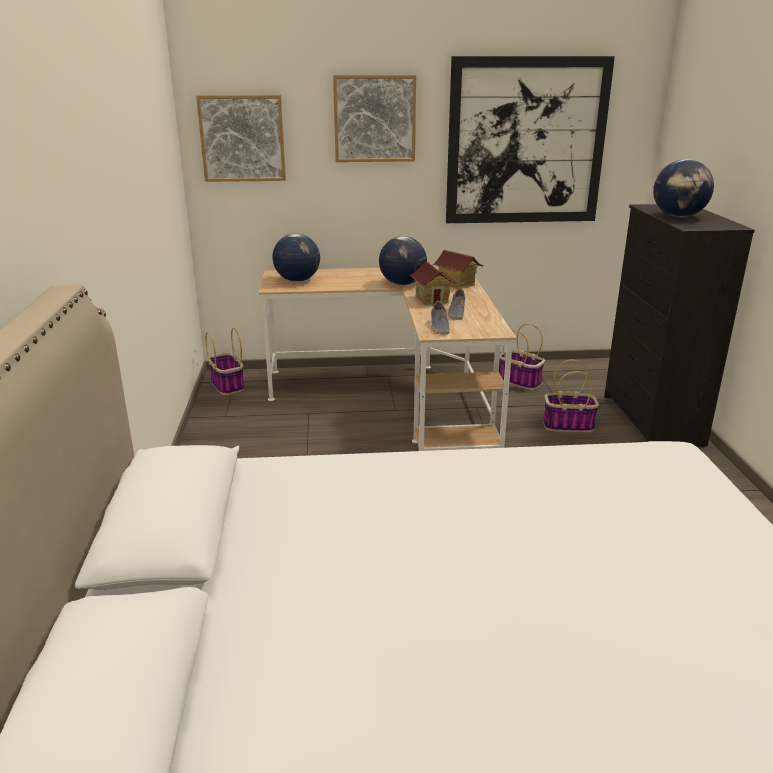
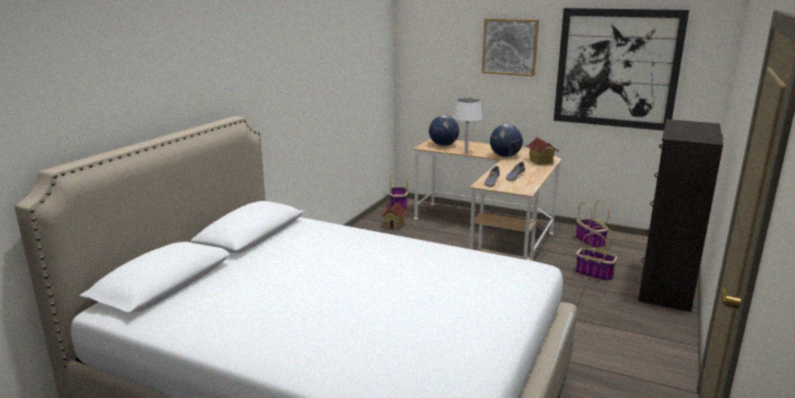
camera: 30 degrees right, 5 degrees down
picture [196,95,286,182] -> none
toy house [410,261,457,305] -> toy house moved to [380,202,408,229]
globe [653,159,714,217] -> none
none -> white table lamp [453,98,483,154]

